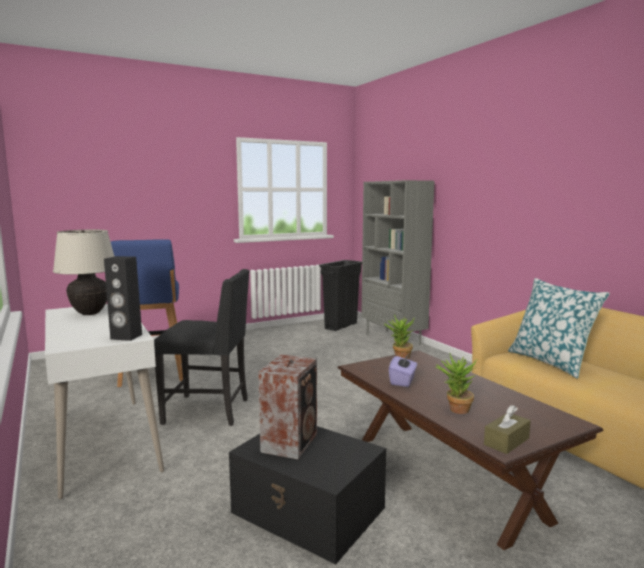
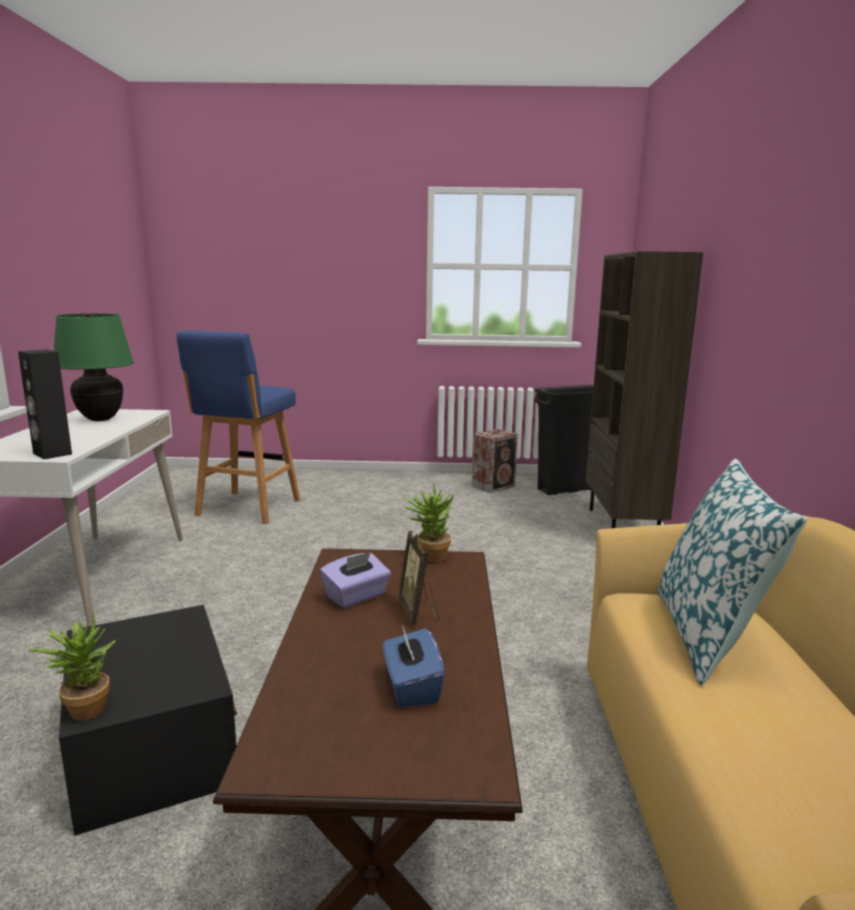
camera: 30 degrees right, 5 degrees up
beige table lamp [53,230,114,315] -> green table lamp [54,314,134,421]
black chair [154,269,249,426] -> none
speaker [258,354,317,459] -> speaker moved to [472,429,518,493]
grey bookcase [361,180,435,345] -> brown bookcase [586,251,703,528]
potted plant [436,353,477,414] -> potted plant moved to [28,611,116,721]
brown tissue box [484,405,531,454] -> none
none -> blue tissue box [383,625,445,708]
none -> picture frame [398,531,439,625]

